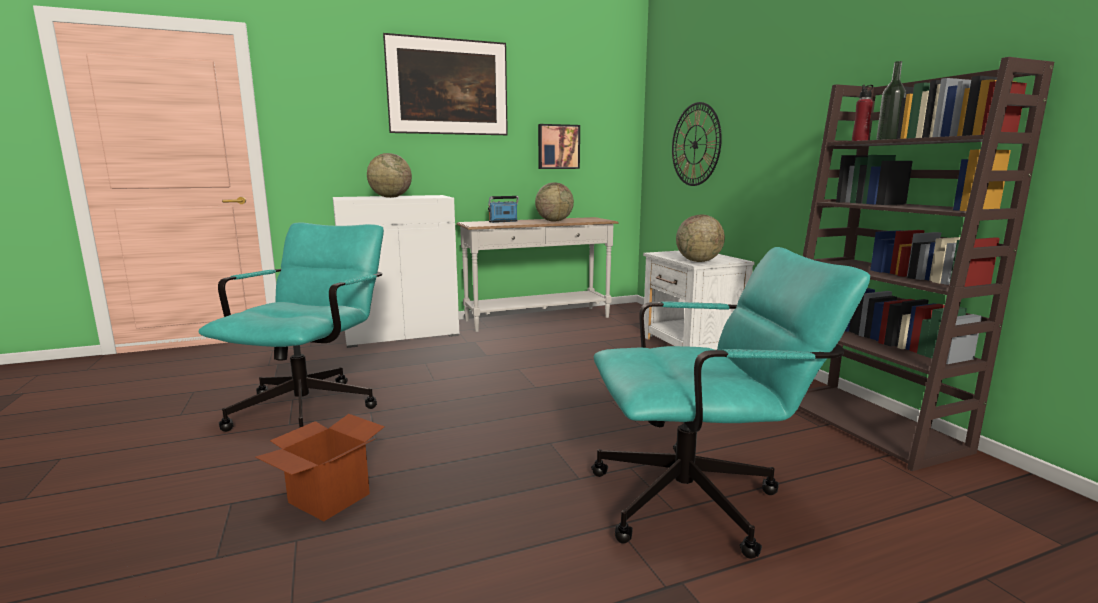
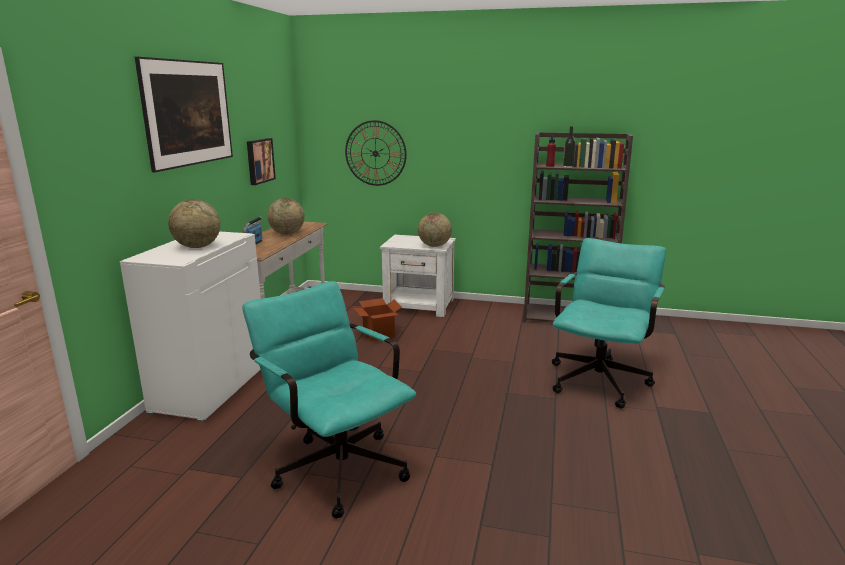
camera: 55 degrees left, 5 degrees up
cardboard box [255,414,385,521] -> cardboard box moved to [354,298,402,341]

